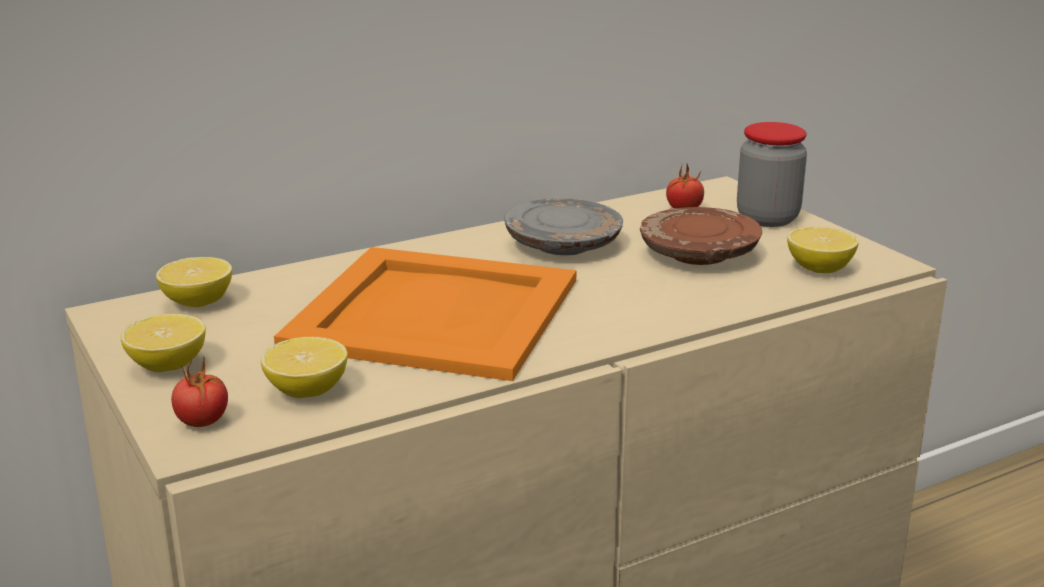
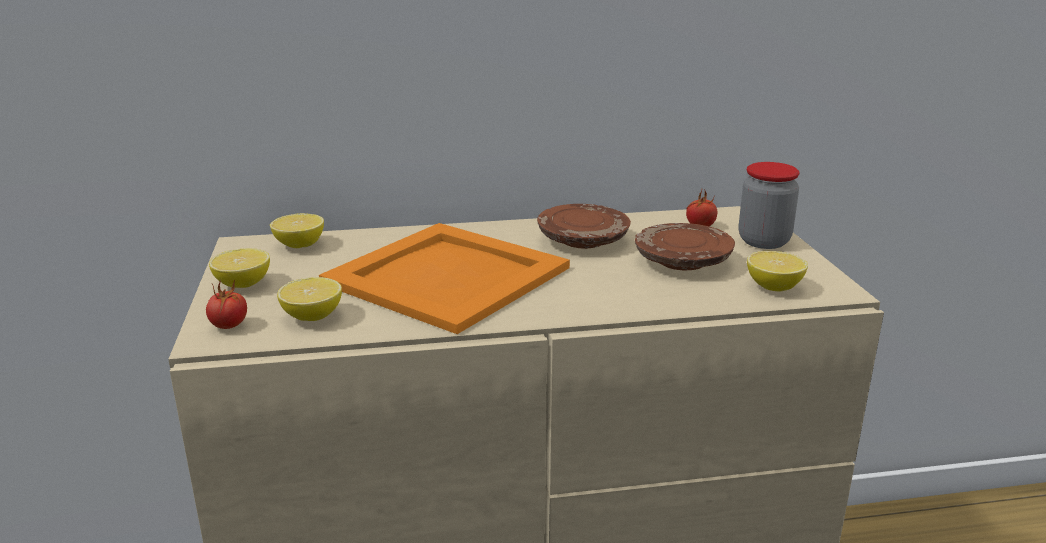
camera: 20 degrees right, 0 degrees up
grey plate [504,198,623,255] -> brown plate [537,204,631,249]

